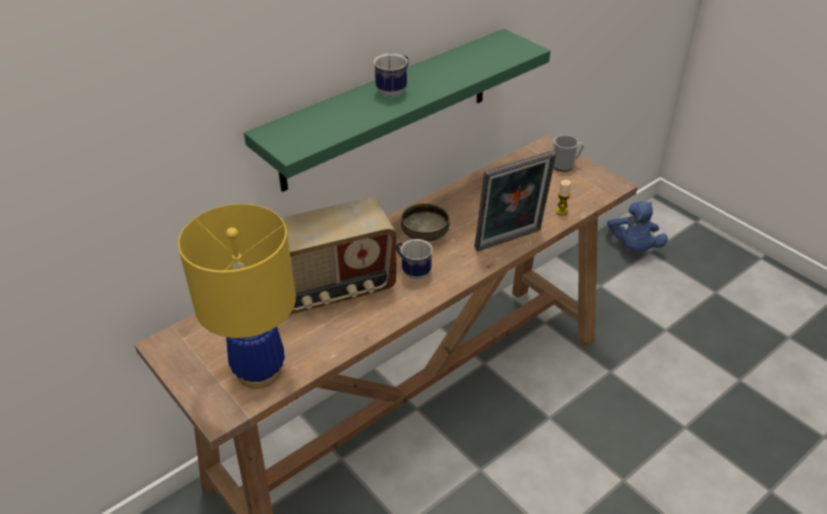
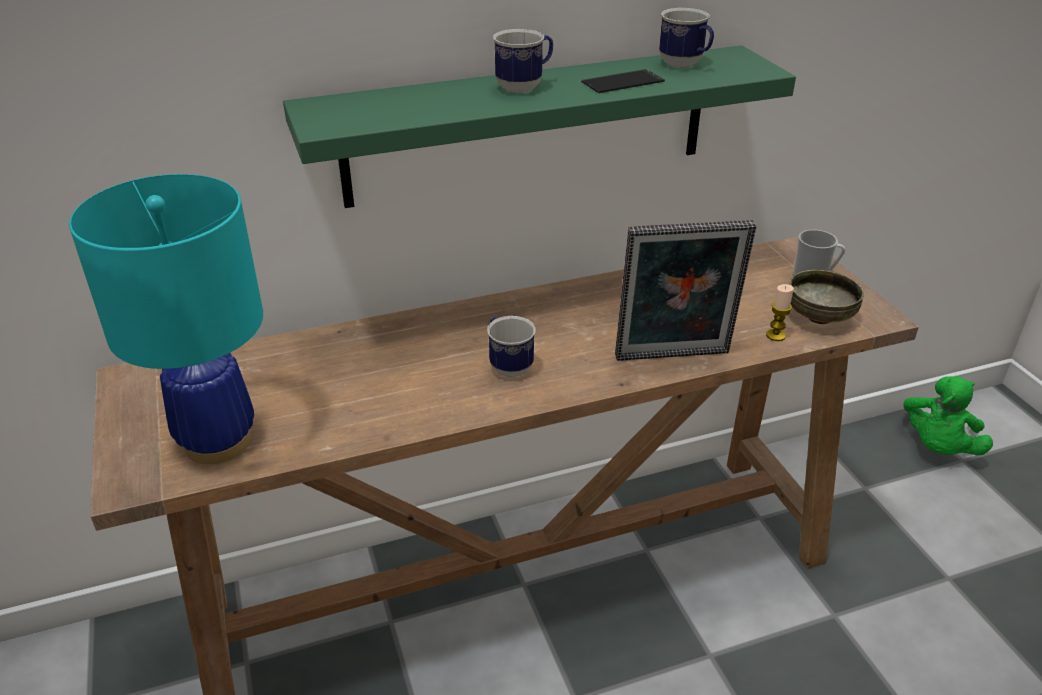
camera: 20 degrees right, 5 degrees down
yellow table lamp [178,204,296,389] -> turquoise table lamp [69,174,263,465]
radio [281,198,397,314] -> none
bowl [401,203,450,242] -> bowl moved to [789,270,864,324]
blue plush toy [607,201,668,252] -> green plush toy [904,376,993,455]
none -> phone [581,69,665,93]
none -> mug [659,8,714,68]

